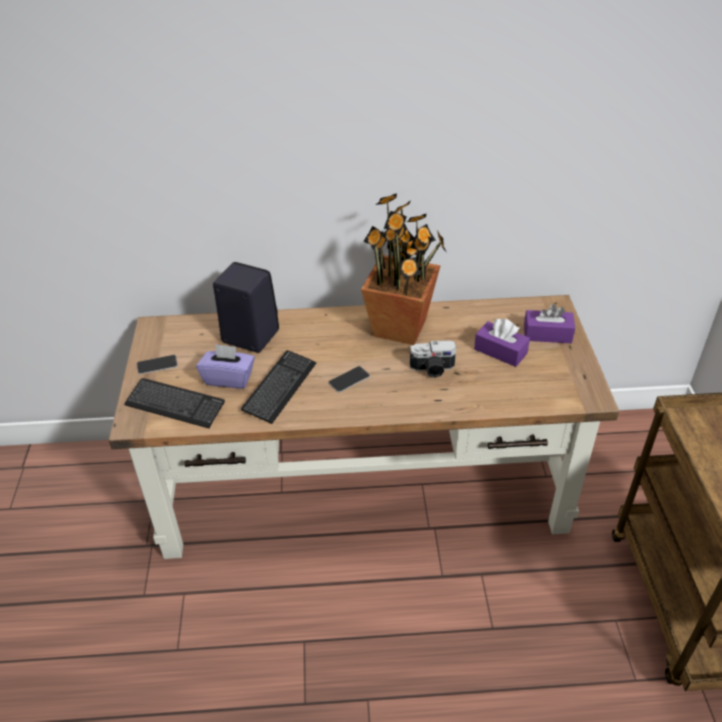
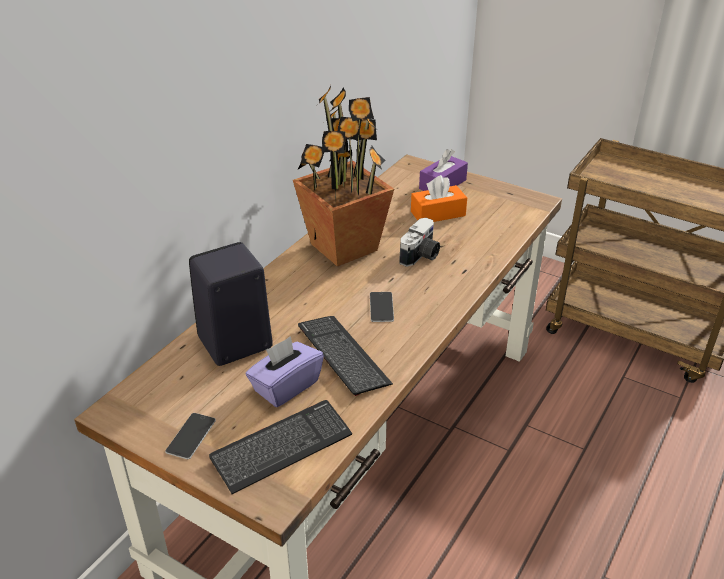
camera: 55 degrees left, 5 degrees down
purple tissue box [474,319,530,367] -> orange tissue box [411,175,467,222]

